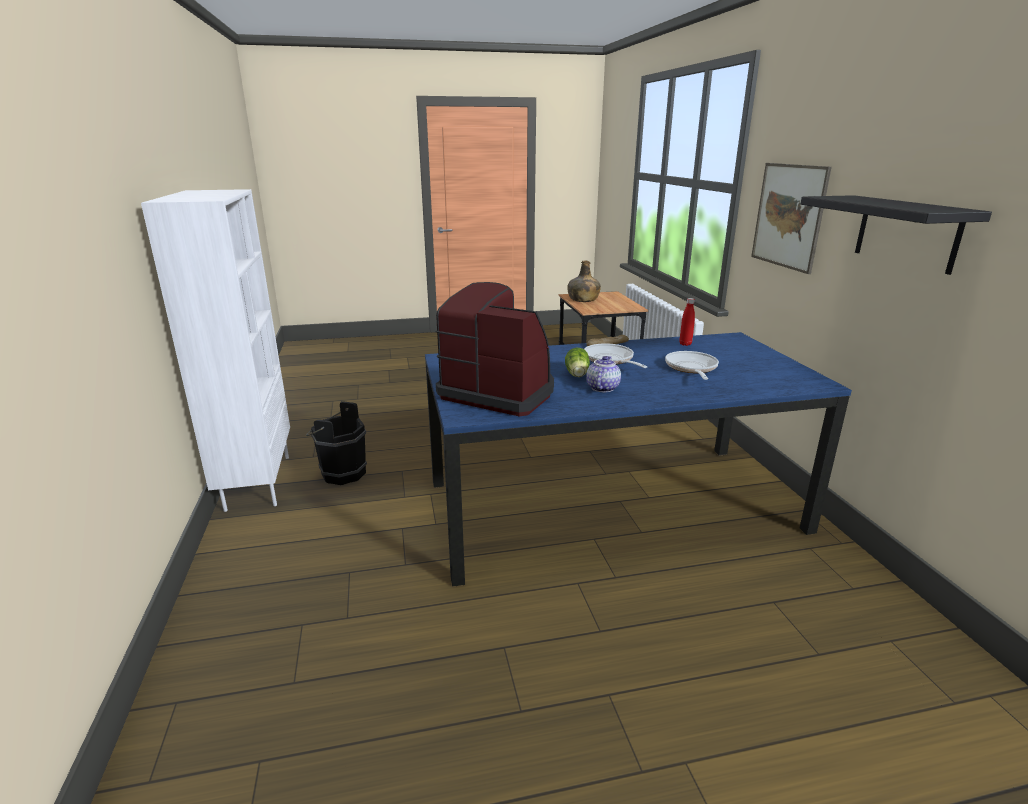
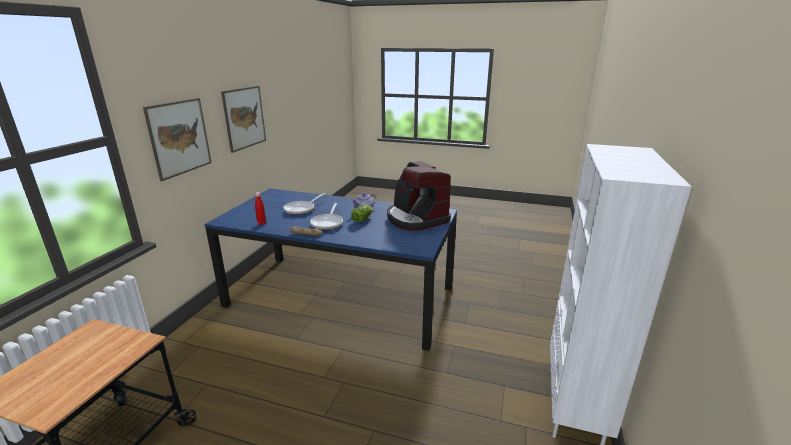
camera: 150 degrees left, 0 degrees up
black bucket [306,401,367,485] -> none
green bottle [568,261,601,302] -> none
black shelf [801,195,992,275] -> picture [221,86,266,153]

